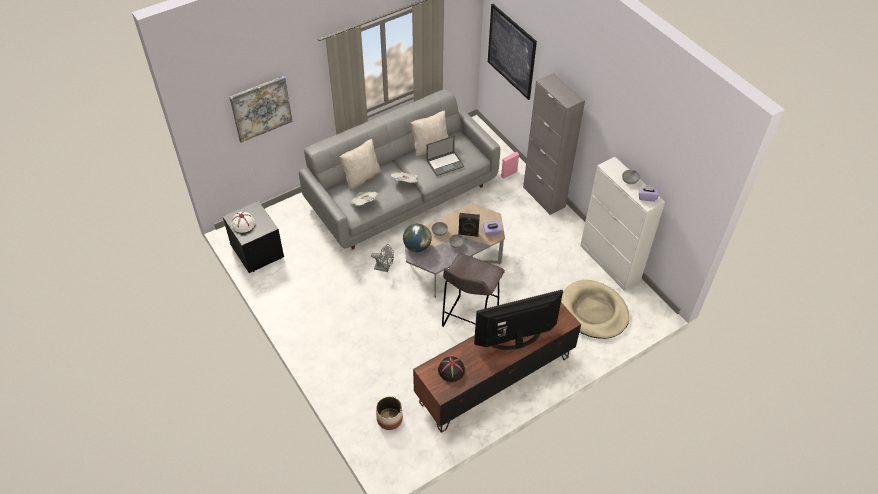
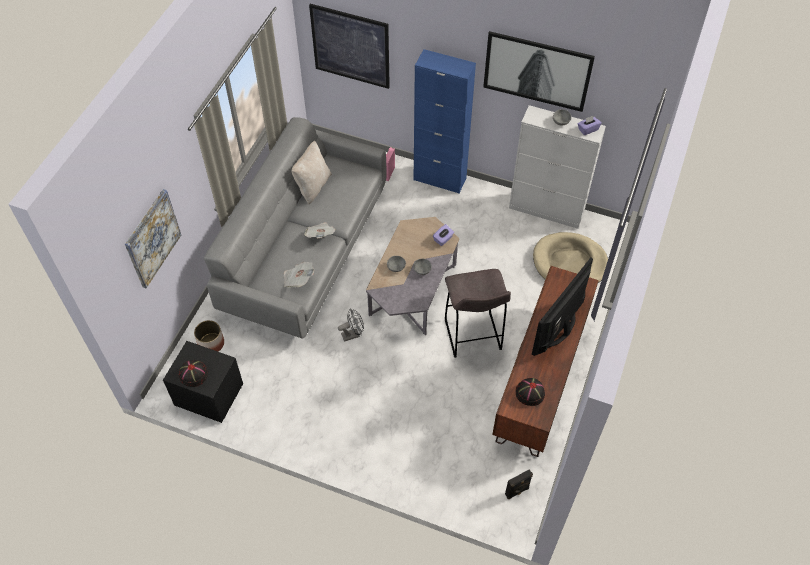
camera: 35 degrees left, 5 degrees up
white hat [232,212,255,233] -> black hat [179,360,208,387]
beige pillow [340,139,382,191] -> none
planter [376,396,403,430] -> planter moved to [194,320,224,352]
globe [403,224,432,252] -> none
laptop [427,136,464,176] -> none
black speaker [458,213,480,237] -> black speaker moved to [505,469,533,499]
grey cabinet [523,73,585,215] -> blue cabinet [414,49,476,194]
none -> picture [483,31,595,112]

